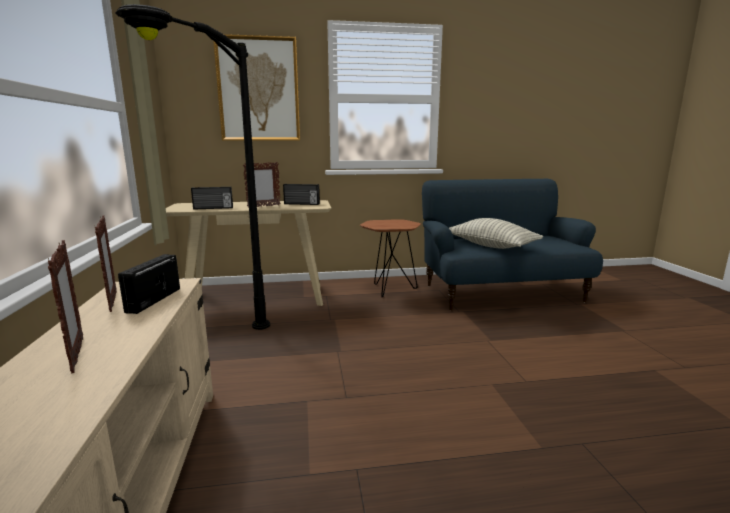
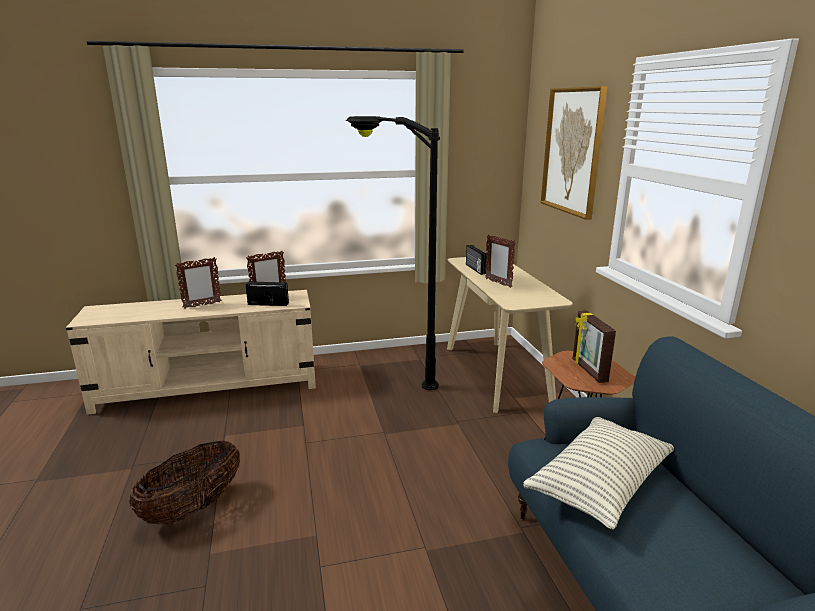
camera: 85 degrees right, 5 degrees up
radio [283,184,320,205] -> none
none -> basket [129,440,240,524]
none -> picture frame [573,310,616,383]

